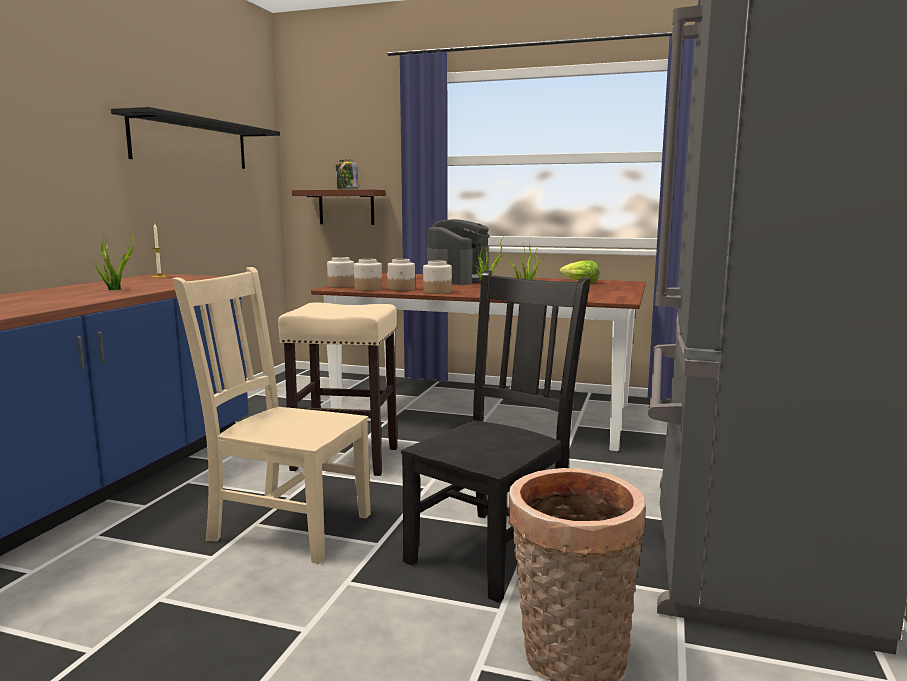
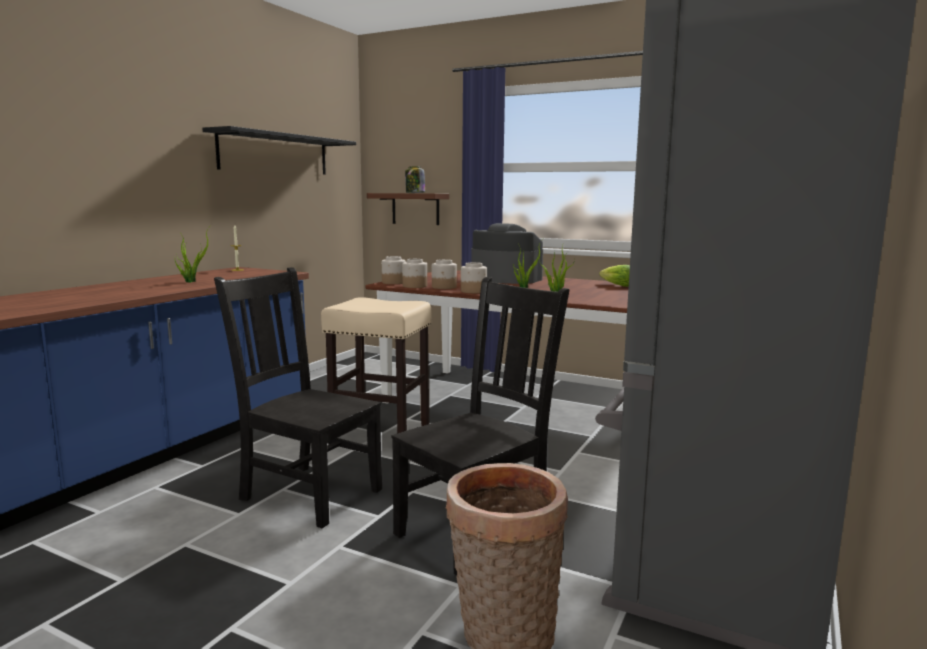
camera: 10 degrees right, 0 degrees up
beige chair [172,267,371,564] -> black chair [214,267,382,528]
coffee machine [427,219,490,285] -> coffee machine turned 90 degrees counterclockwise [471,223,543,284]

